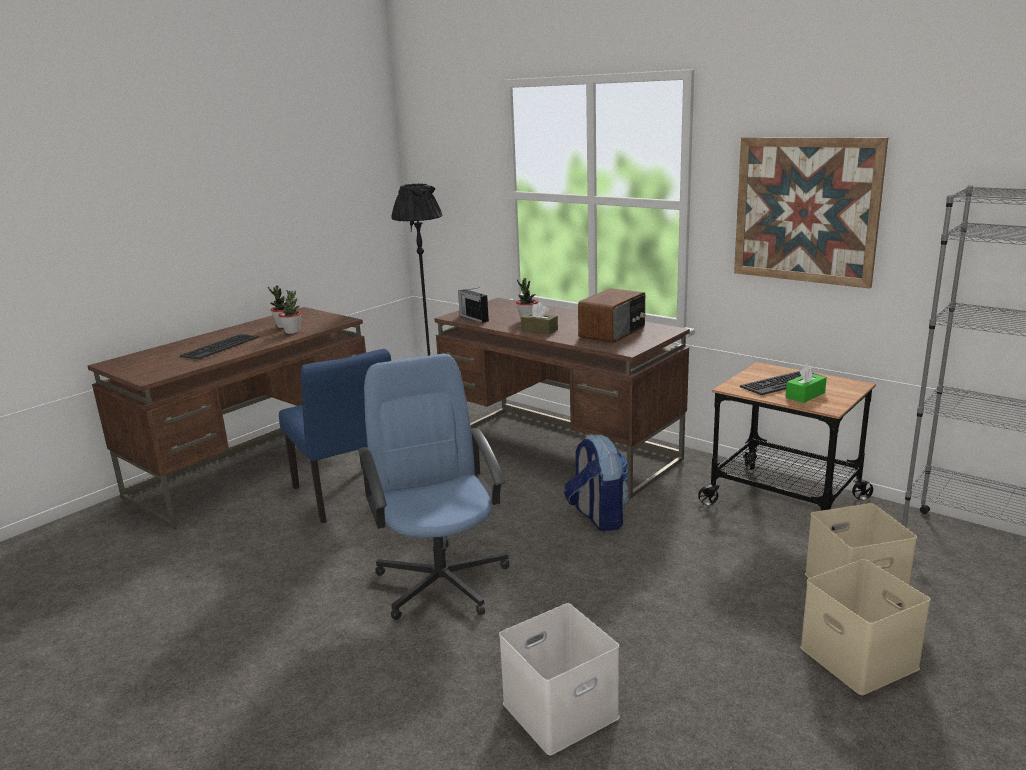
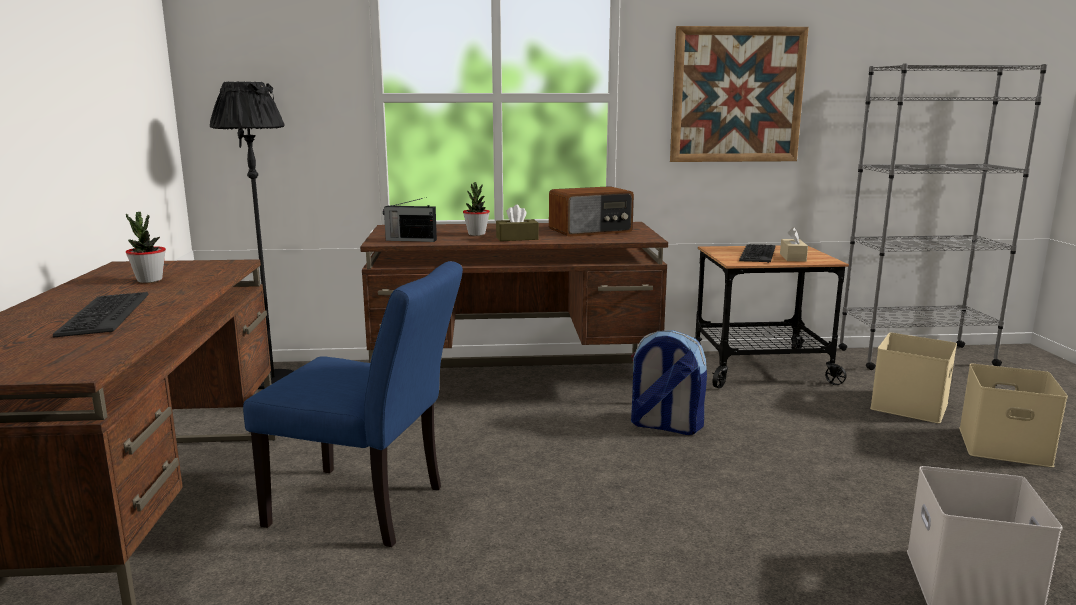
camera: 45 degrees left, 5 degrees down
potted plant [278,290,301,334] -> none
blue office chair [358,354,509,620] -> none
radio [578,288,645,343] -> radio turned 75 degrees clockwise [549,186,634,237]
green tissue box [786,364,827,403] -> beige tissue box [780,227,808,262]

